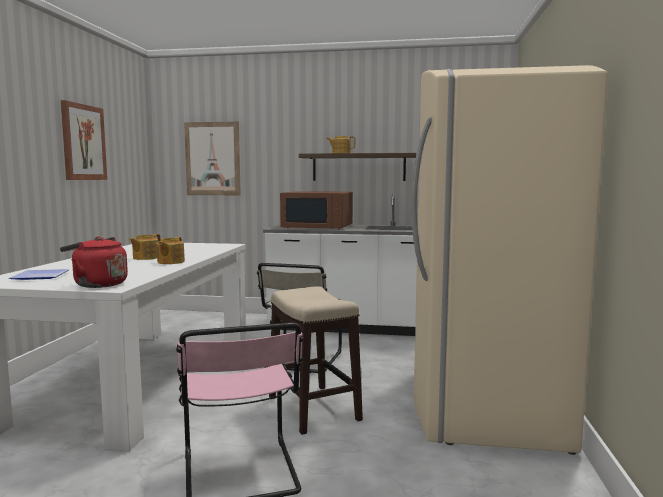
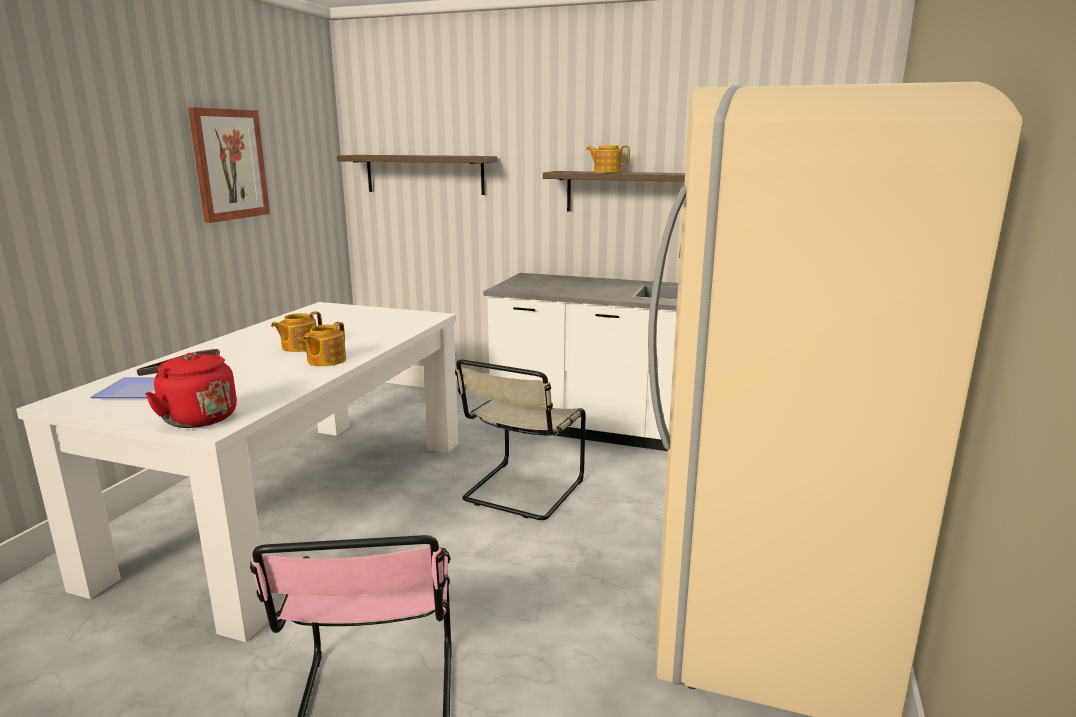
camera: 10 degrees right, 10 degrees up
picture [184,122,241,195] -> shelf [337,155,497,195]
stool [269,286,363,435] -> none
brown microwave [280,191,353,229] -> none

